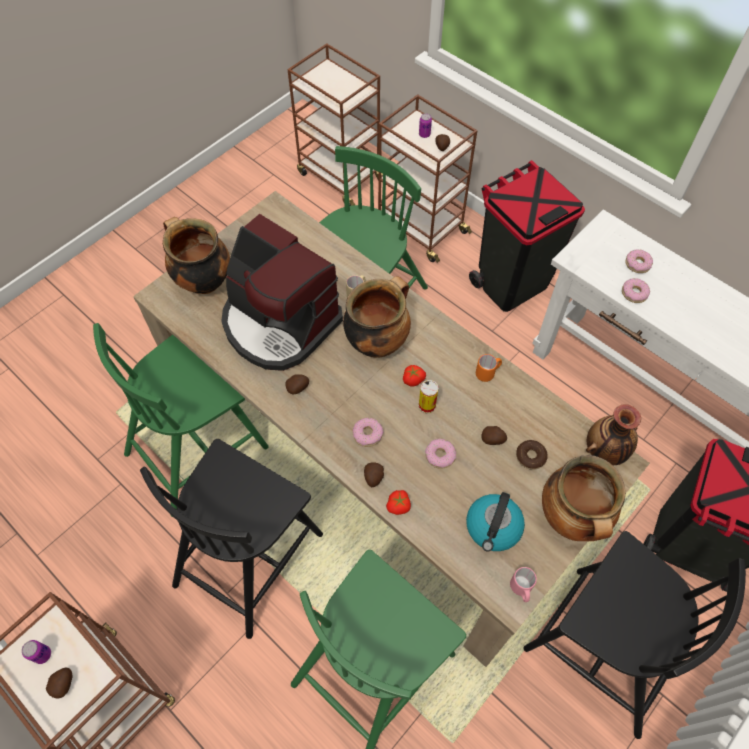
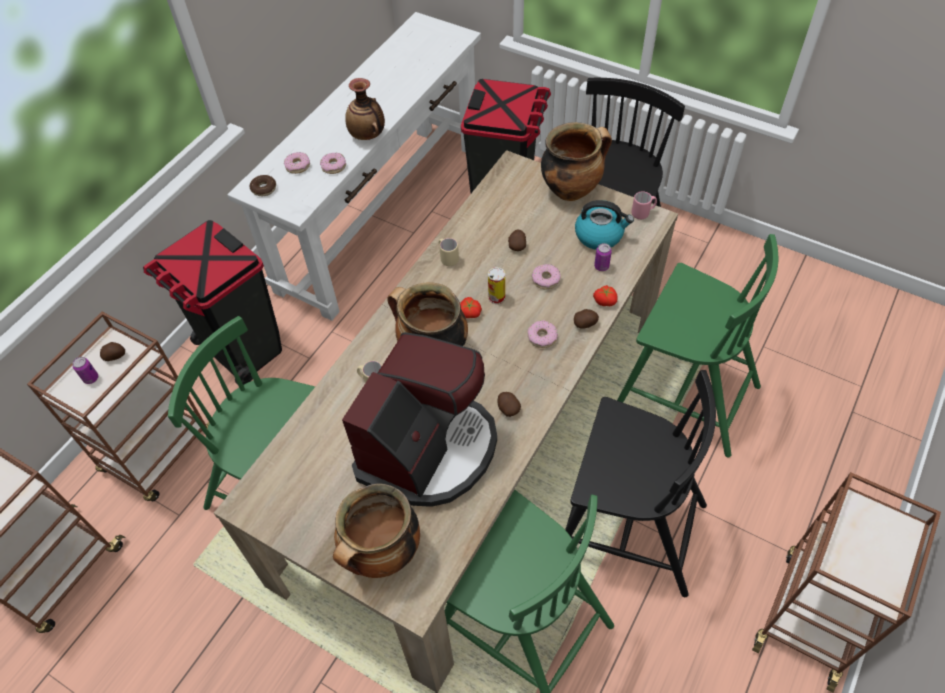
camera: 100 degrees left, 5 degrees down
can [22,640,51,664] -> can moved to [594,243,612,271]
potato [46,668,73,698] -> none
orange mug [476,354,502,382] -> beige mug [439,238,459,266]
donut [516,440,548,470] -> donut moved to [250,175,276,196]
vase [586,404,641,465] -> vase moved to [345,78,385,140]

